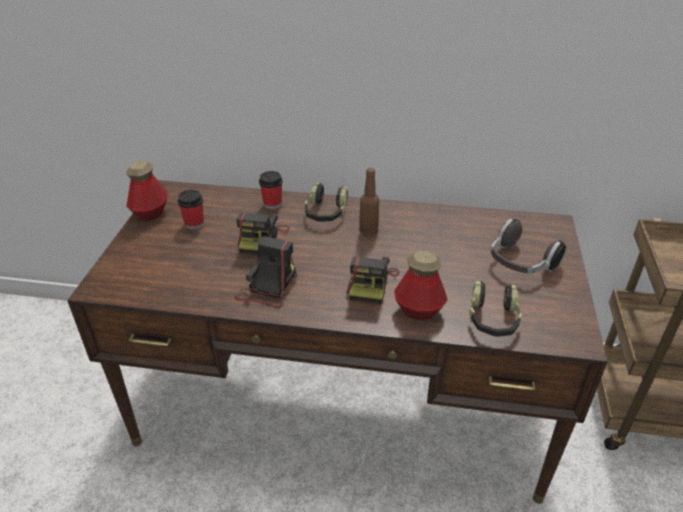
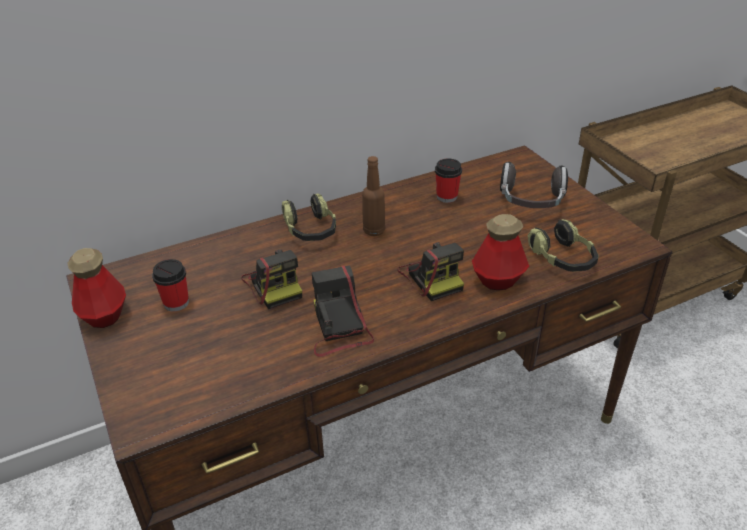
camera: 35 degrees left, 0 degrees up
cup [259,171,283,209] -> cup moved to [435,158,462,203]

